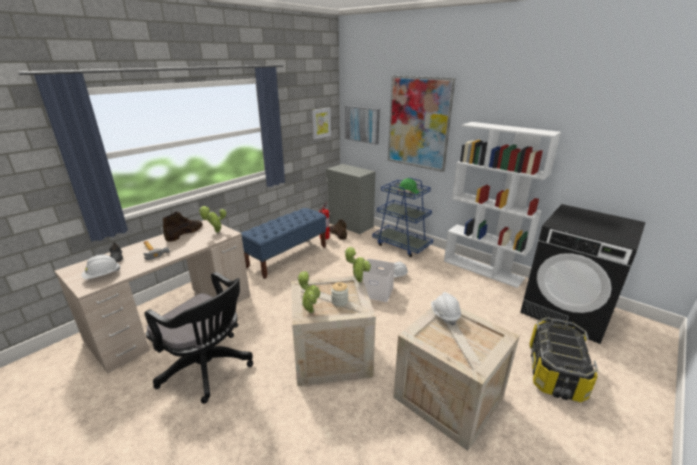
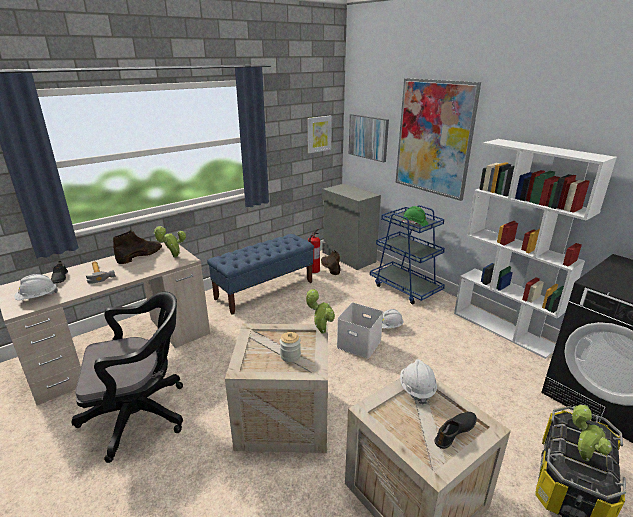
camera: 10 degrees right, 0 degrees up
black office chair [144,272,253,404] -> black office chair turned 60 degrees counterclockwise [72,292,183,463]
potted plant [298,271,321,313] -> potted plant moved to [572,404,612,461]
none -> black shoe [434,412,477,449]

